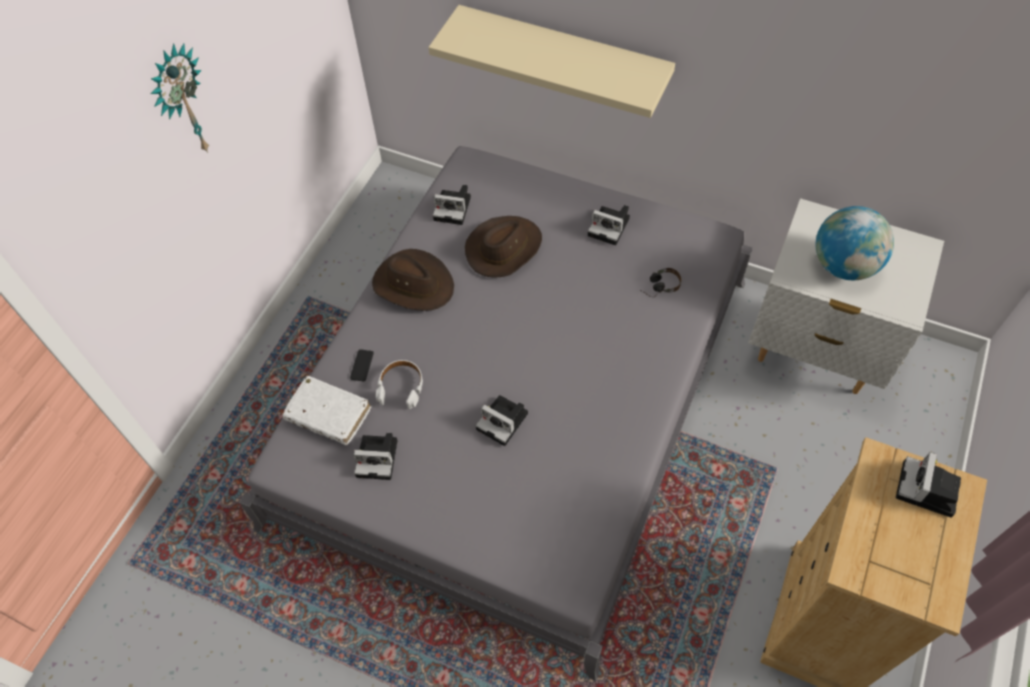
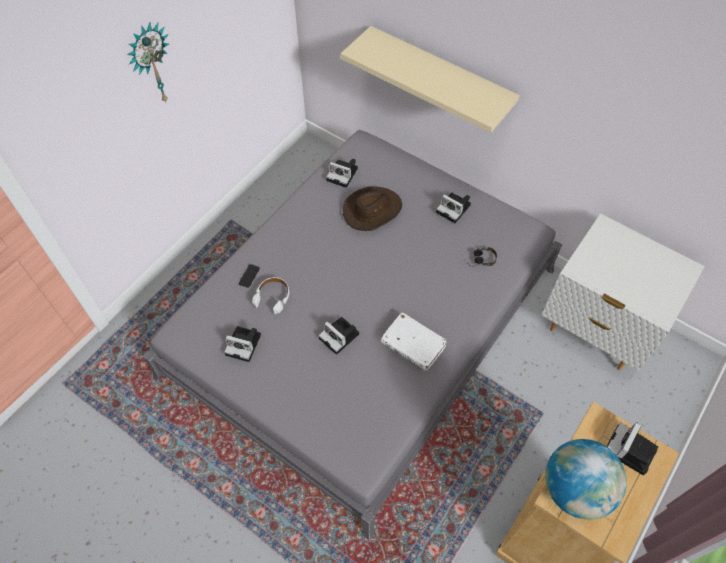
camera: 10 degrees right, 0 degrees up
white book [282,376,371,446] -> white book moved to [381,312,447,371]
brown hat [372,249,454,311] -> none
globe [816,206,894,280] -> globe moved to [545,439,627,520]

